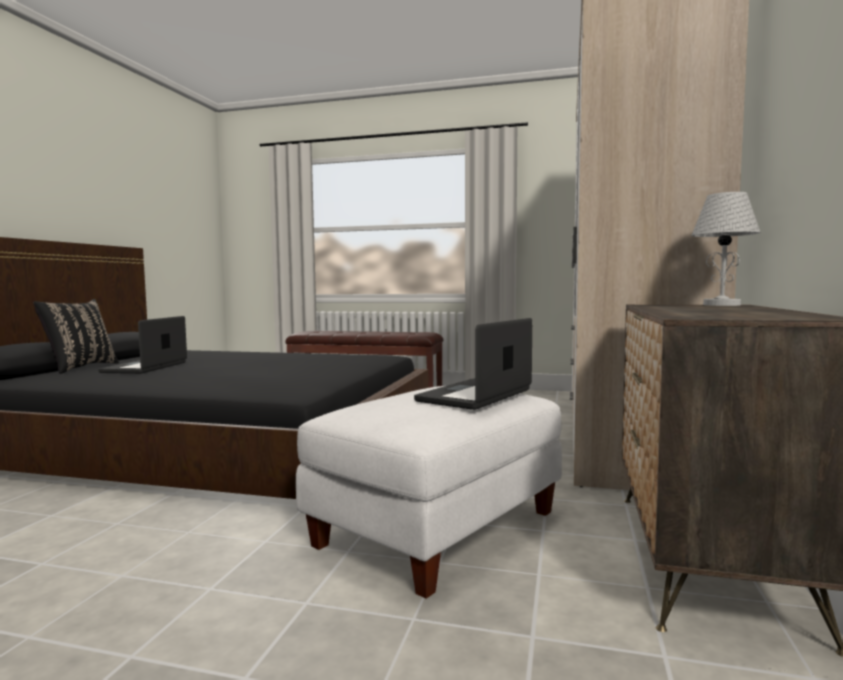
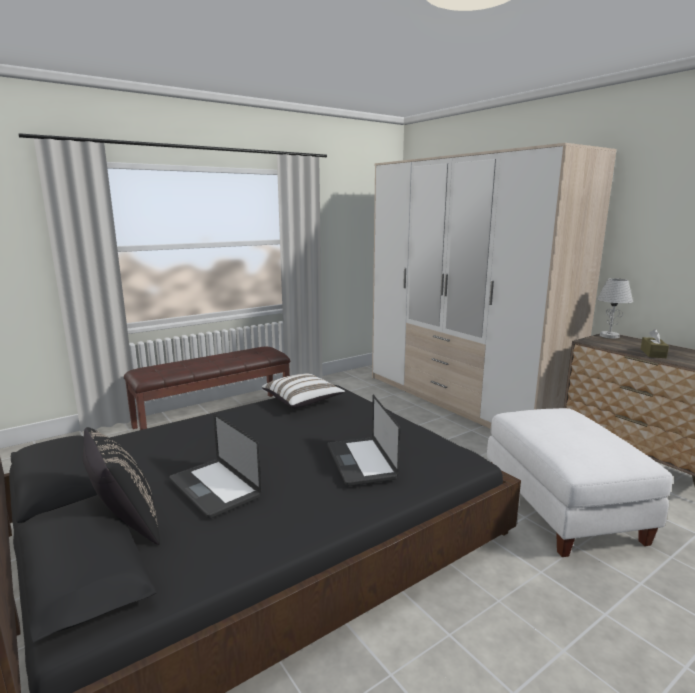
camera: 50 degrees left, 10 degrees up
laptop [414,318,532,410] -> laptop moved to [327,395,400,486]
none -> white pillow [262,373,345,409]
none -> brown tissue box [641,329,669,358]

